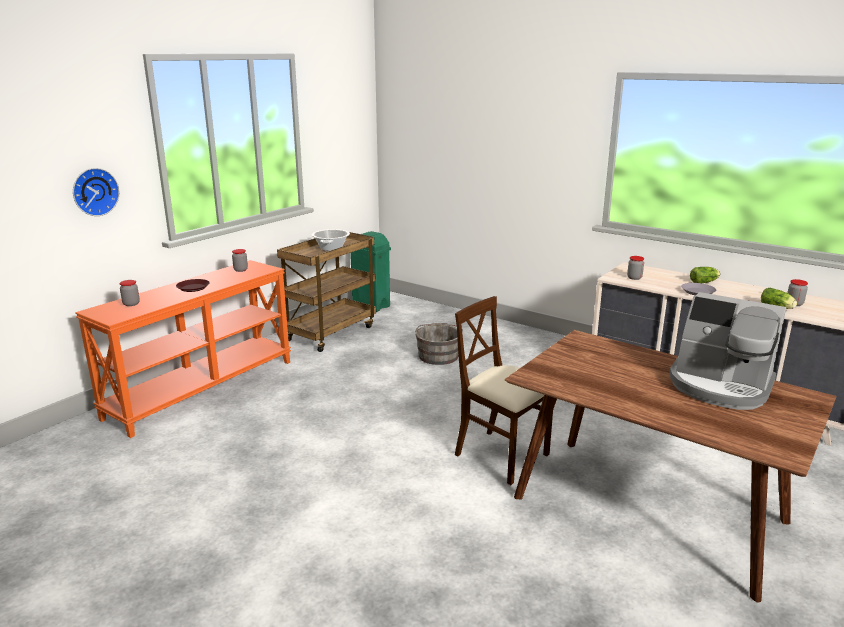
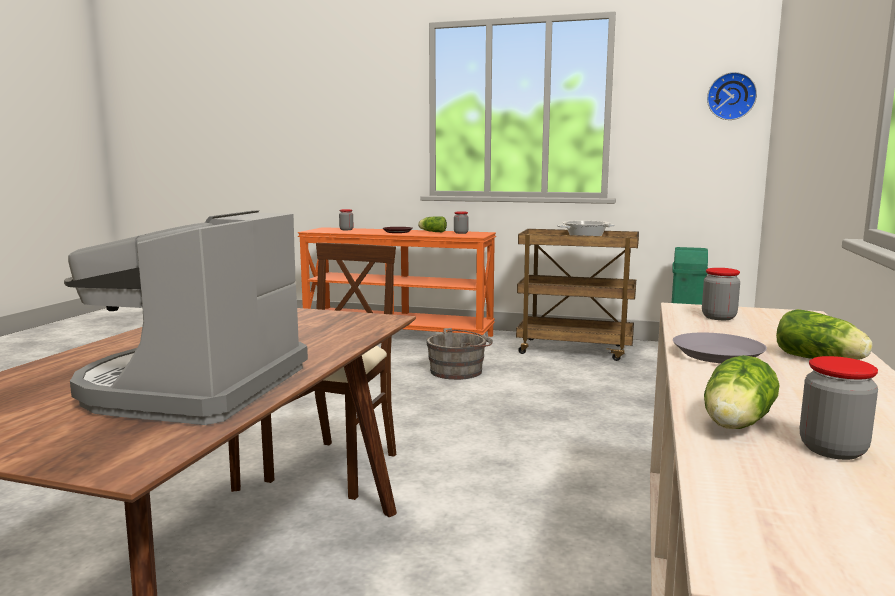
camera: 70 degrees right, 10 degrees down
wall clock [73,168,119,216] -> wall clock moved to [707,72,757,120]
grey bucket [415,323,463,365] -> grey bucket moved to [426,328,493,380]
none -> lettuce [418,216,447,232]

